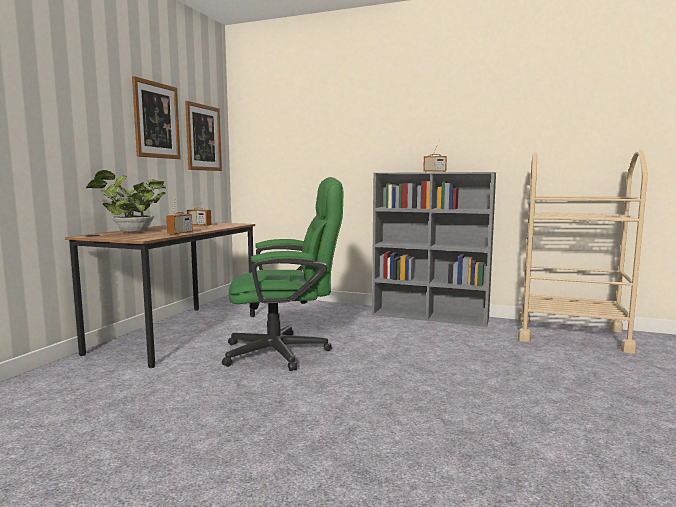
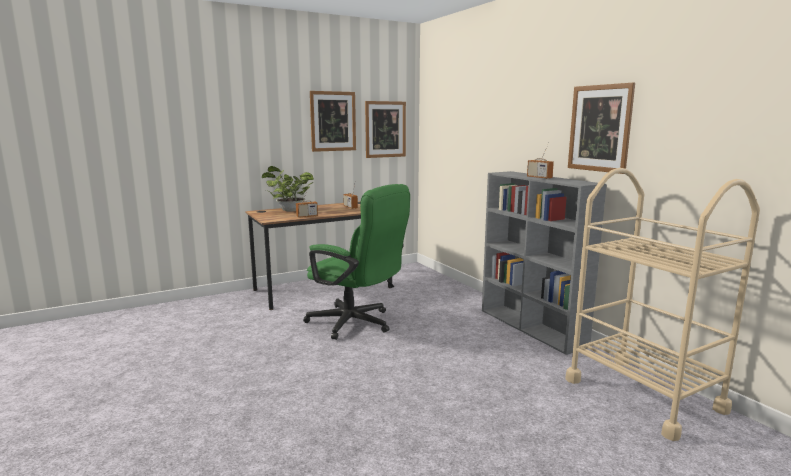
camera: 40 degrees right, 5 degrees up
none -> picture [568,83,635,174]

